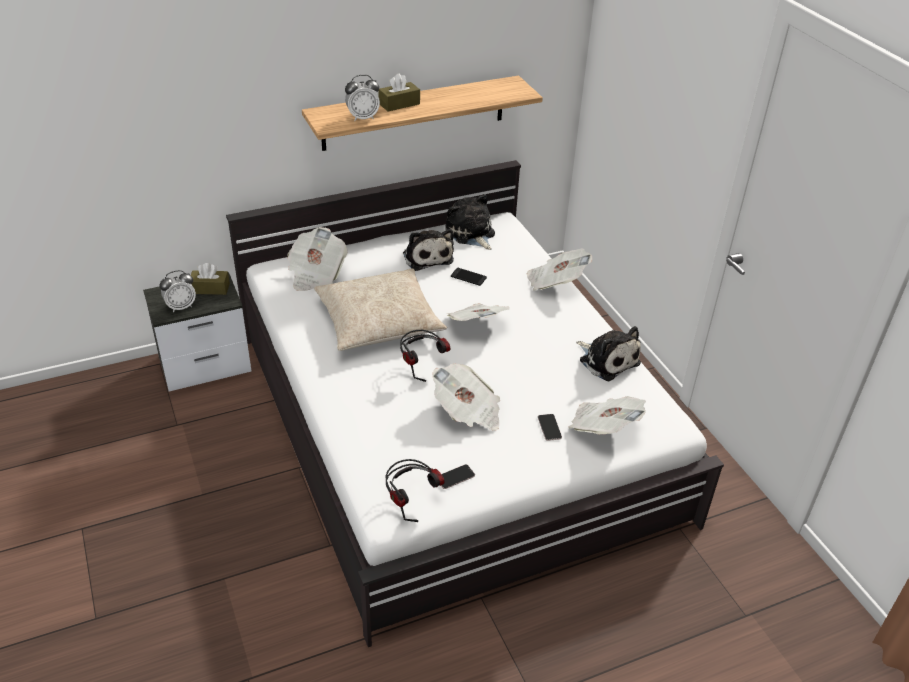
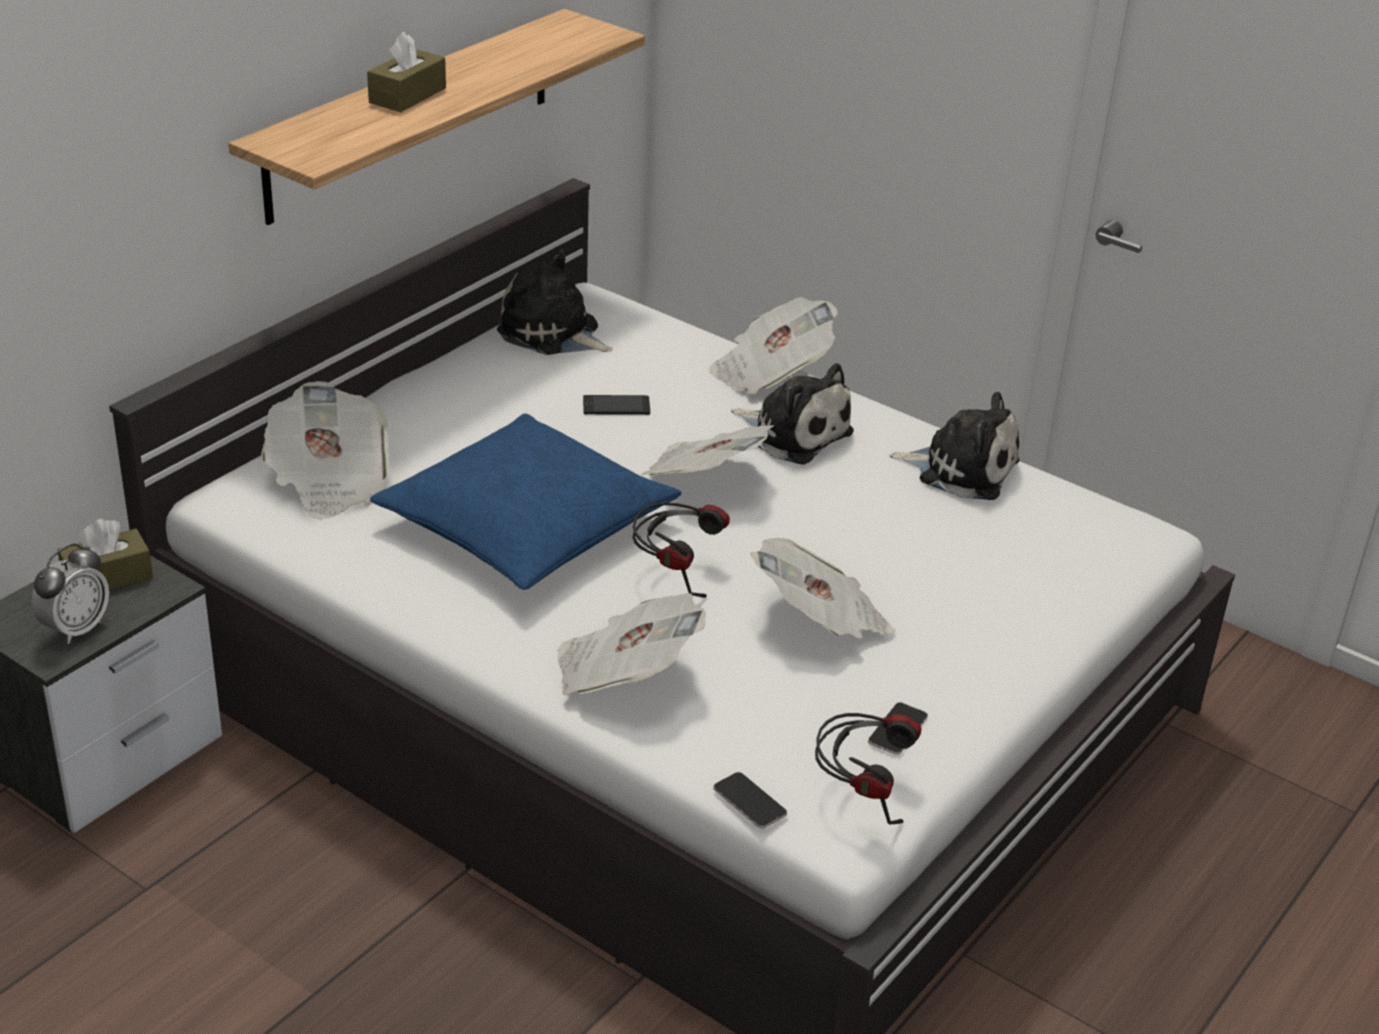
camera: 30 degrees left, 5 degrees down
beige pillow [314,268,447,351] -> blue pillow [370,414,682,590]
alarm clock [345,75,380,121] -> none
plush toy [403,229,454,271] -> plush toy moved to [731,363,854,465]
phone [538,414,562,441] -> phone moved to [713,772,787,829]
newspaper [568,396,646,434] -> newspaper moved to [557,593,706,695]

